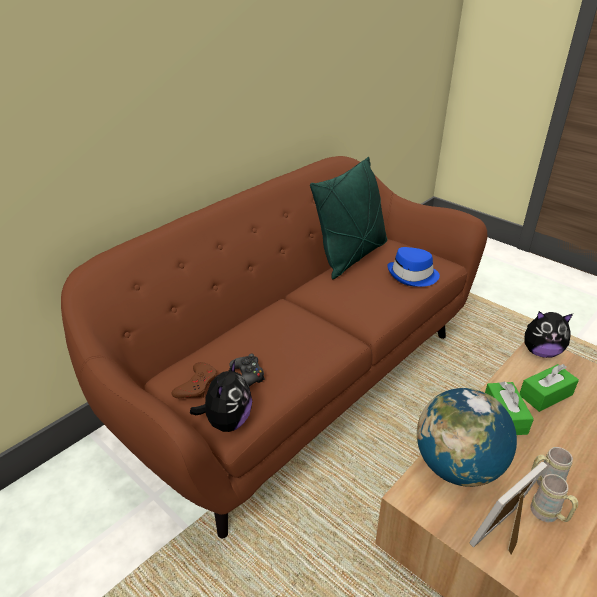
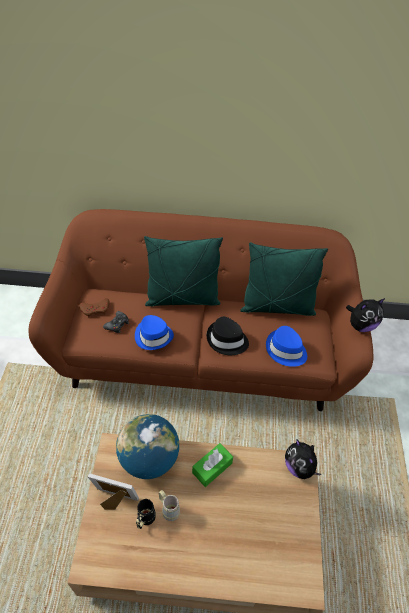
camera: 50 degrees right, 15 degrees up
plush toy [190,360,252,432] -> plush toy moved to [346,298,385,332]
green tissue box [519,364,579,412] -> none
beige mug [530,474,578,522] -> black mug [136,499,156,529]
none -> blue hat [135,315,174,350]
none -> green pillow [144,236,223,307]
none -> black hat [207,317,249,355]

